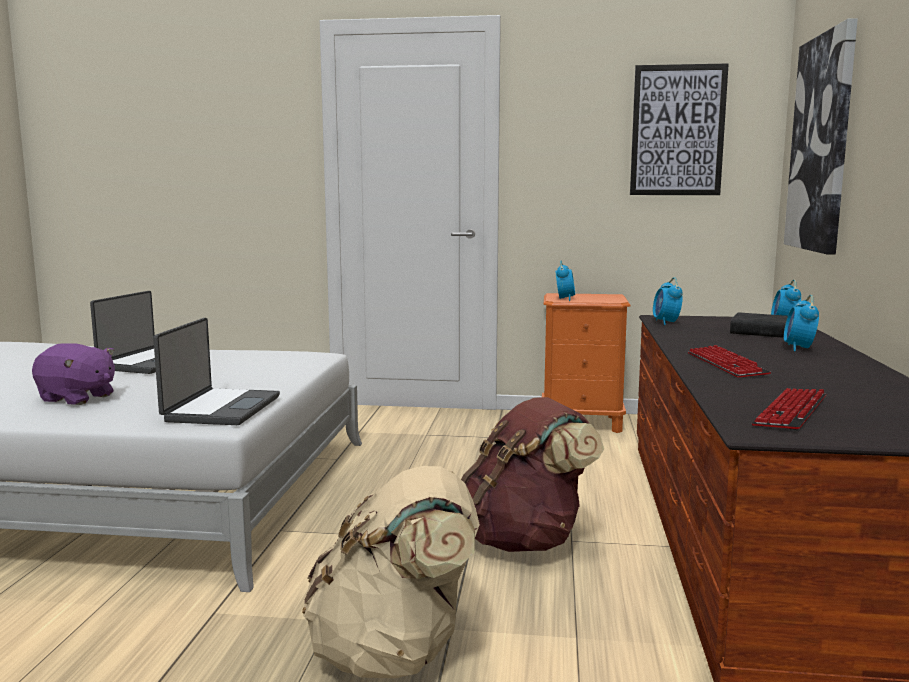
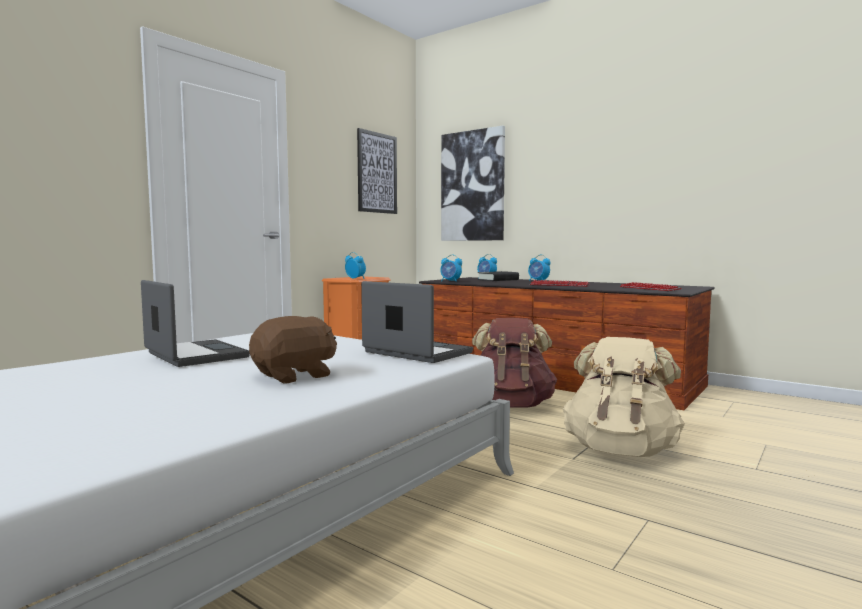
camera: 60 degrees left, 5 degrees down
purple plush toy [32,343,115,405] -> brown plush toy [249,316,337,383]

